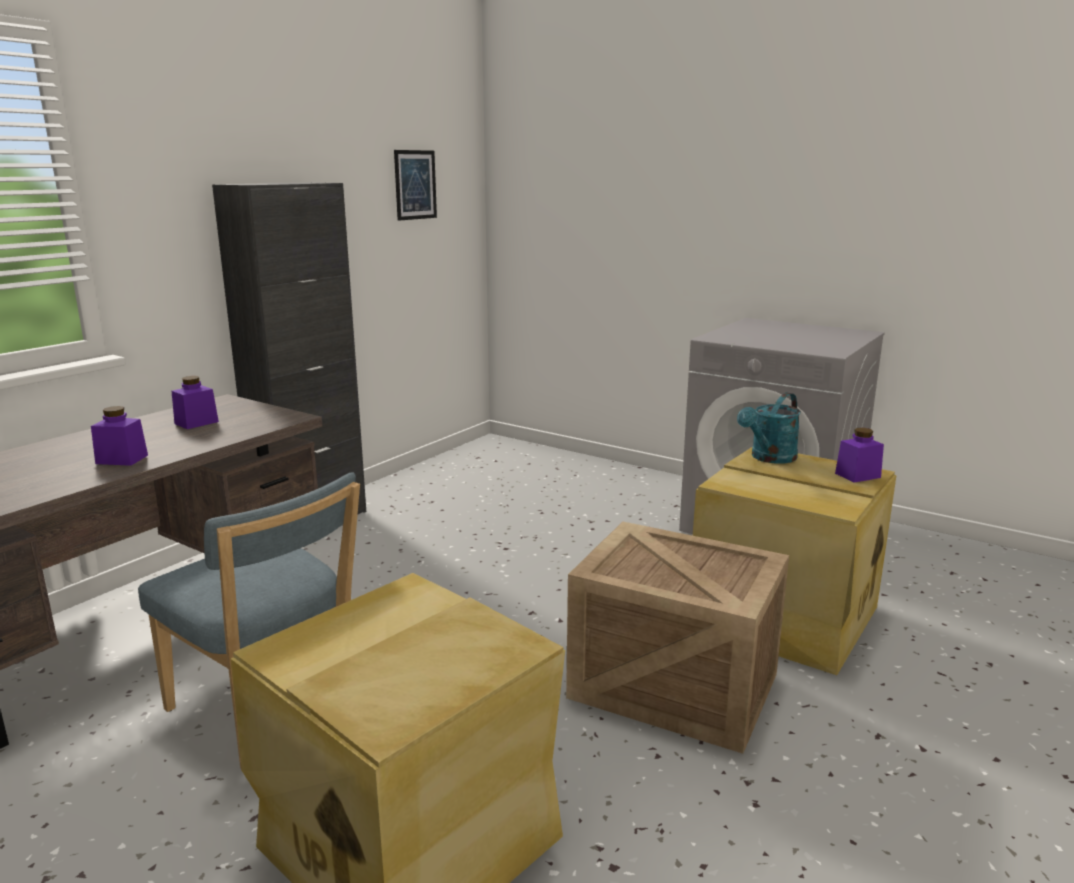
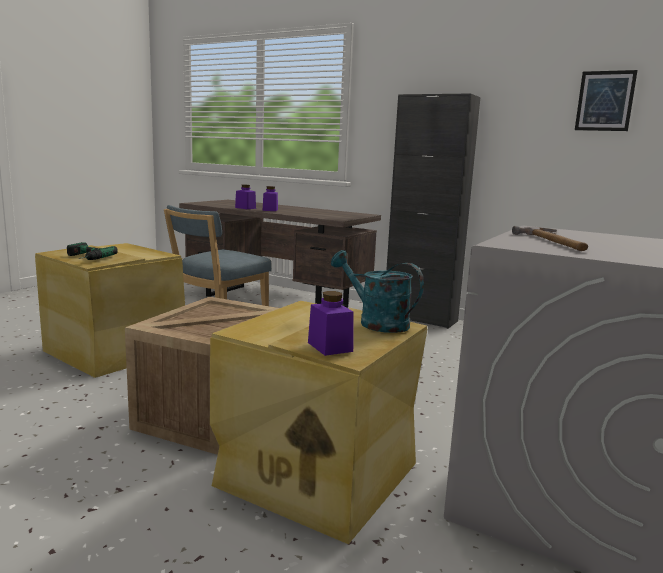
camera: 85 degrees right, 5 degrees down
purple jar [172,376,219,429] -> purple jar moved to [235,185,256,209]
none -> power drill [67,242,118,260]
none -> hammer [512,226,588,251]

